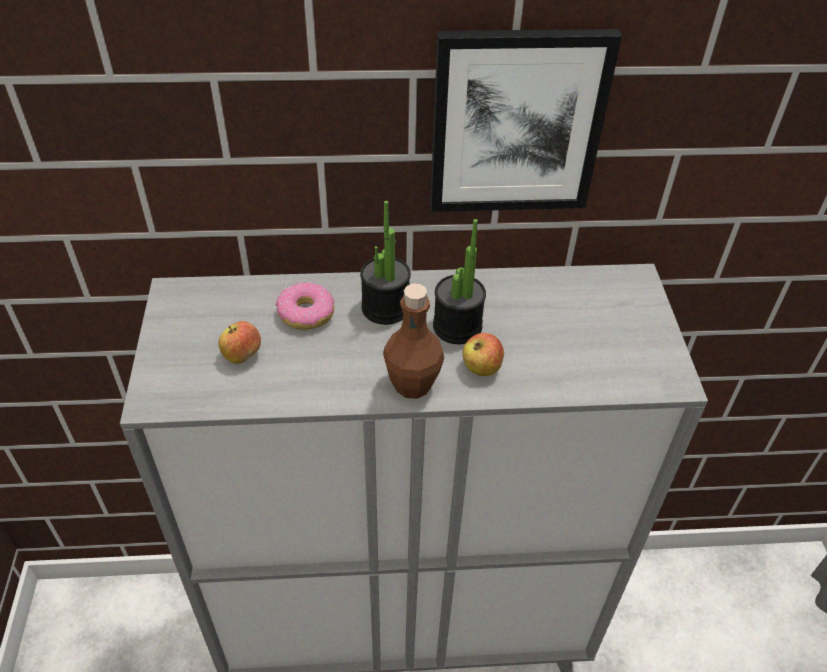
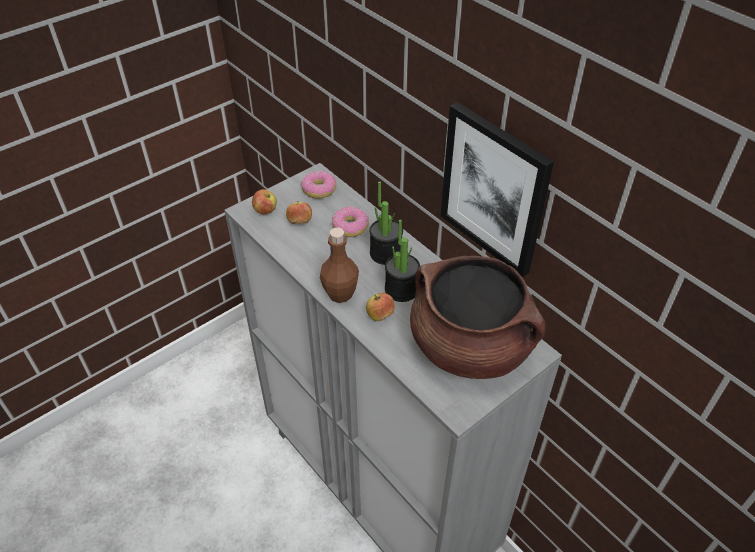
camera: 55 degrees right, 0 degrees up
none -> apple [252,189,277,215]
none -> donut [301,171,336,199]
none -> brown cooking pot [410,256,546,379]

